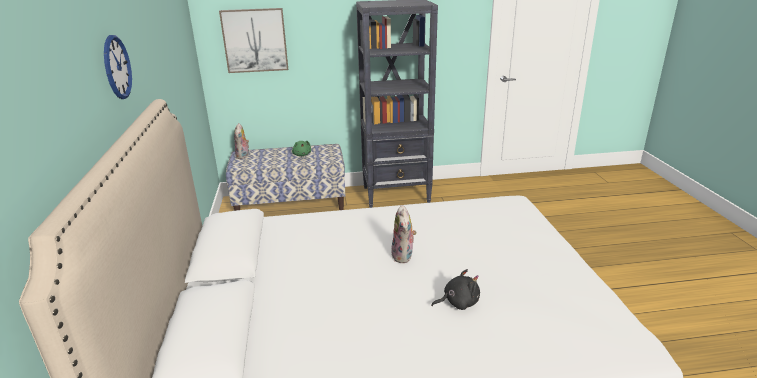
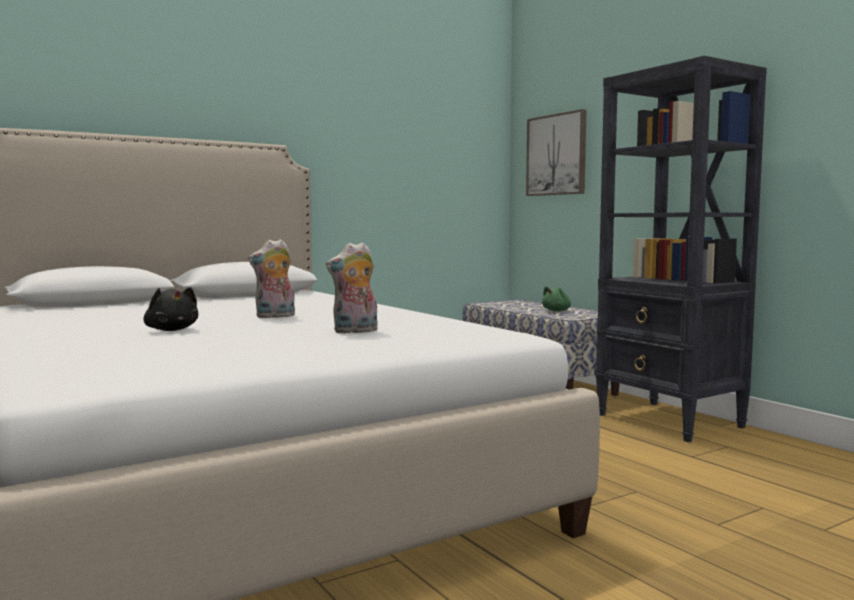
camera: 65 degrees right, 20 degrees down
wall clock [104,35,132,99] -> none
plush toy [234,123,249,159] -> plush toy moved to [326,242,378,334]

